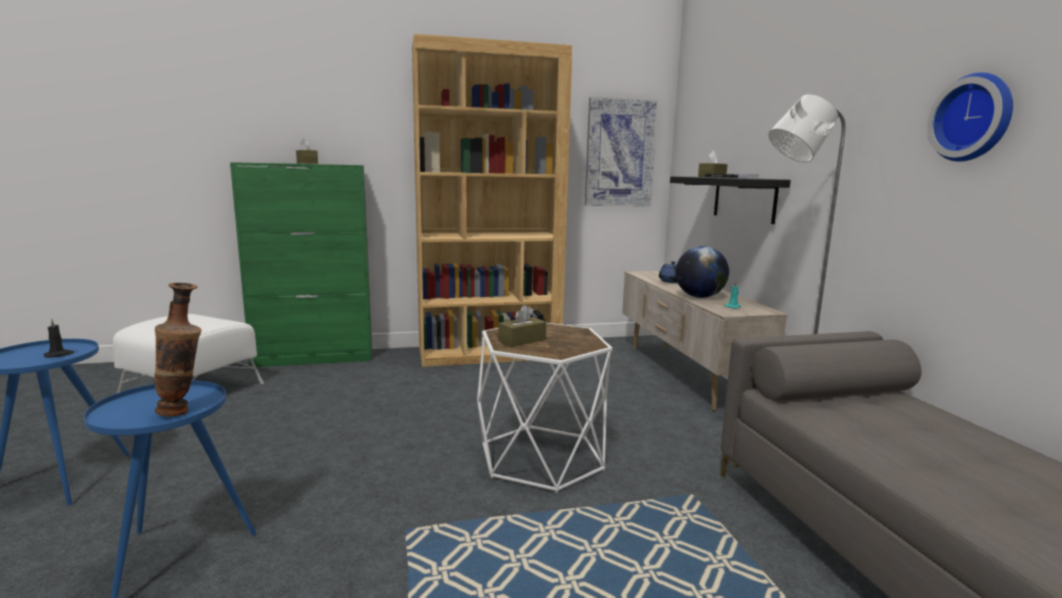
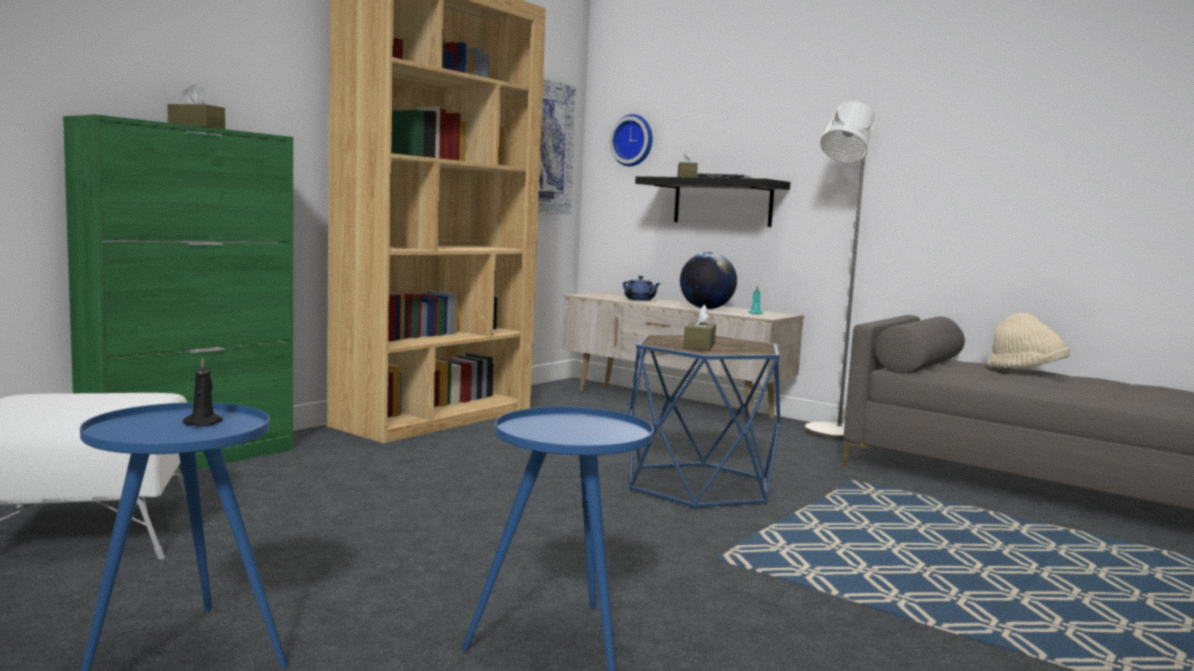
camera: 40 degrees left, 5 degrees down
vase [155,283,201,416] -> none
white side table [477,323,613,493] -> blue side table [629,335,780,510]
wall clock [927,72,1013,162] -> wall clock moved to [610,114,653,166]
none -> beige hat [987,313,1070,368]

